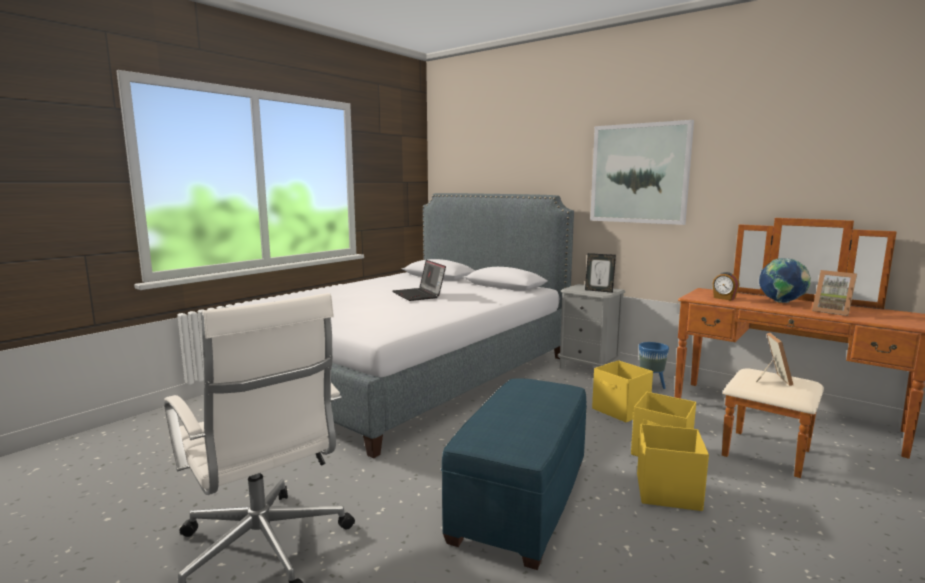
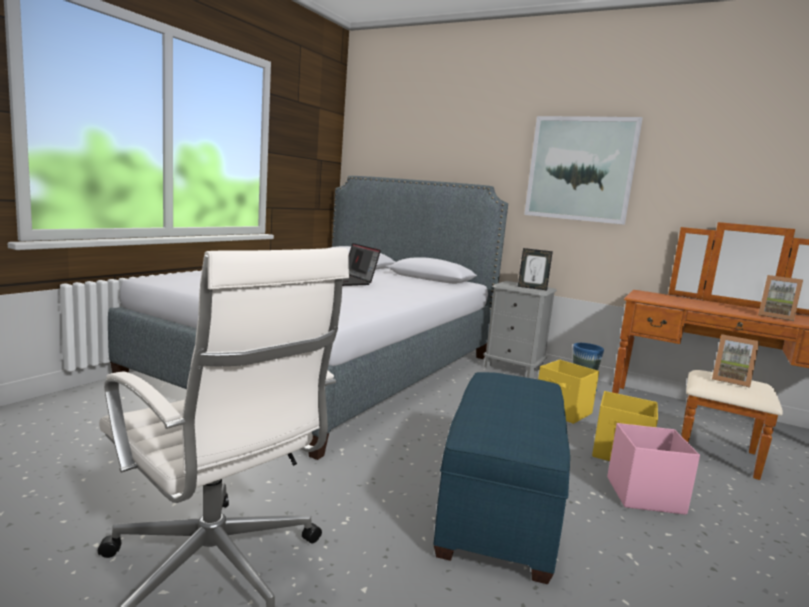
camera: 10 degrees left, 0 degrees up
yellow storage box [637,424,709,511] -> pink storage box [607,423,700,515]
alarm clock [713,272,740,301] -> none
picture frame [756,333,793,386] -> picture frame turned 120 degrees clockwise [712,334,760,388]
globe [759,258,811,303] -> none

